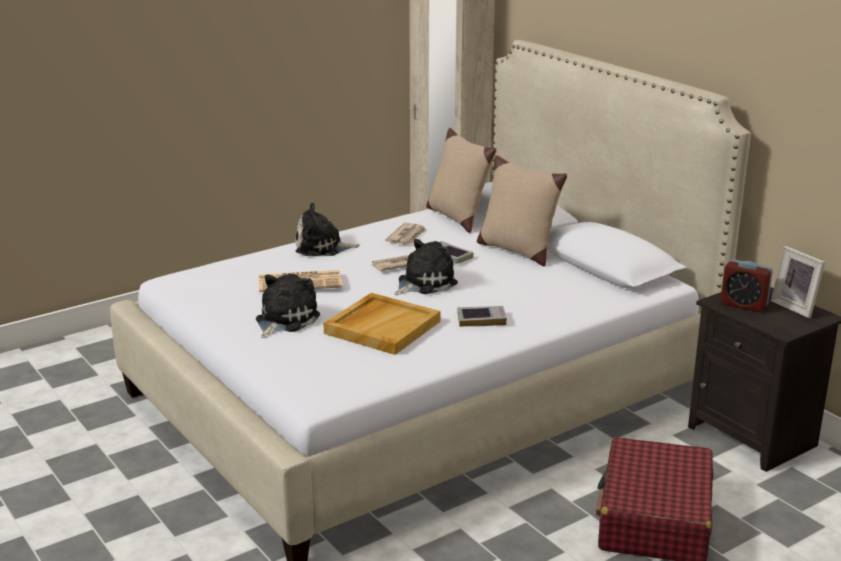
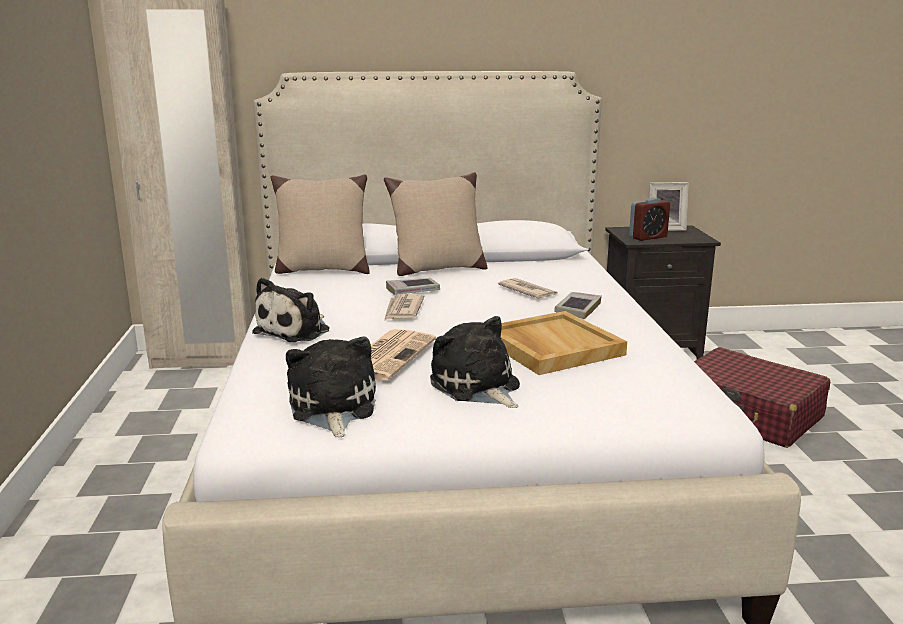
camera: 60 degrees left, 5 degrees down
newspaper [385,223,426,245] -> newspaper moved to [498,278,558,299]
plush toy [395,239,458,296] -> plush toy moved to [286,336,376,437]

